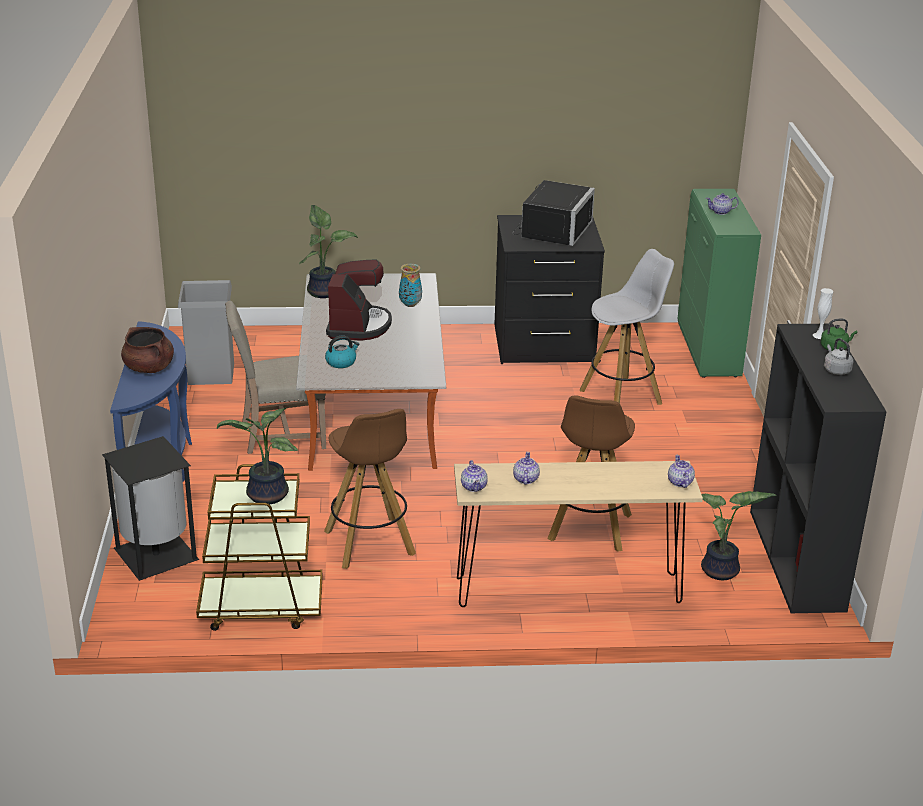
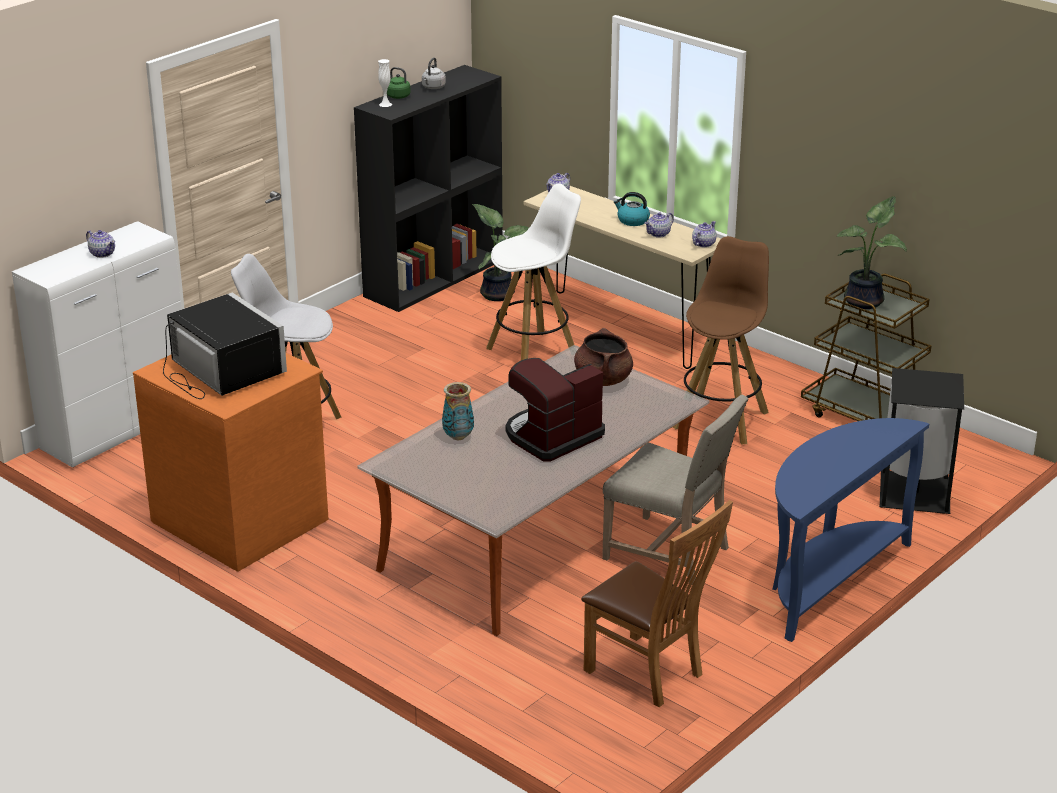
camera: 135 degrees left, 0 degrees up
brown cooking pot [121,327,174,373] -> brown cooking pot moved to [574,328,633,386]
grey trash can [178,280,234,385] -> brown chair [581,500,733,707]
potted plant [299,205,358,298] -> none
kettle [325,336,359,368] -> kettle moved to [614,192,650,226]
black dresser [494,215,605,364] -> orange dresser [133,353,329,572]
black microwave [513,180,595,246] -> black microwave turned 75 degrees clockwise [163,293,287,399]
brown stool [547,395,635,552] -> white stool [486,183,581,360]
green cabinet [678,189,761,378] -> white cabinet [12,221,182,467]

